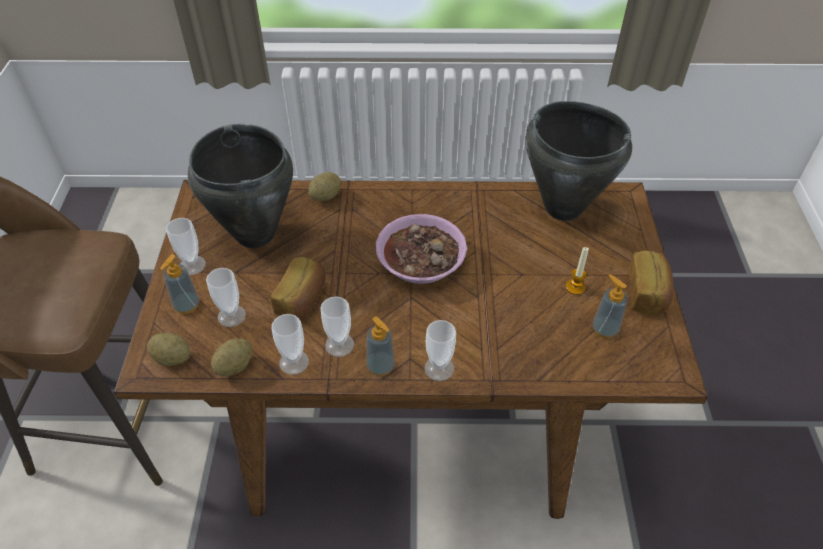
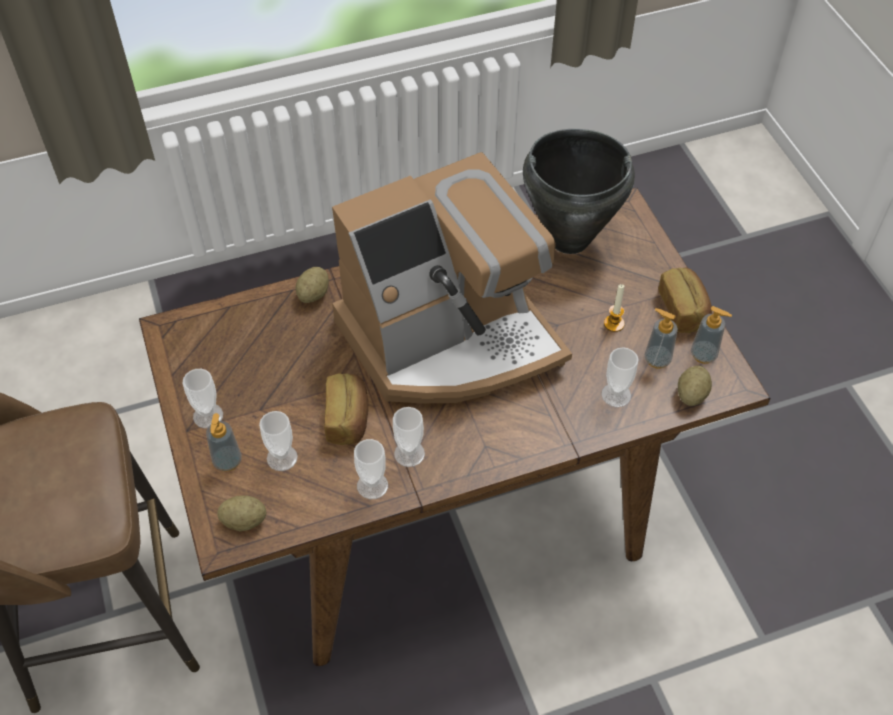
camera: 20 degrees left, 5 degrees up
black cooking pot [188,124,293,248] -> none
potato [211,338,252,376] -> potato moved to [678,366,712,406]
soap dispenser [366,316,395,376] -> soap dispenser moved to [691,306,732,364]
bowl [376,214,467,284] -> coffee machine [332,152,572,403]
cup [424,320,456,381] -> cup moved to [601,347,639,407]

